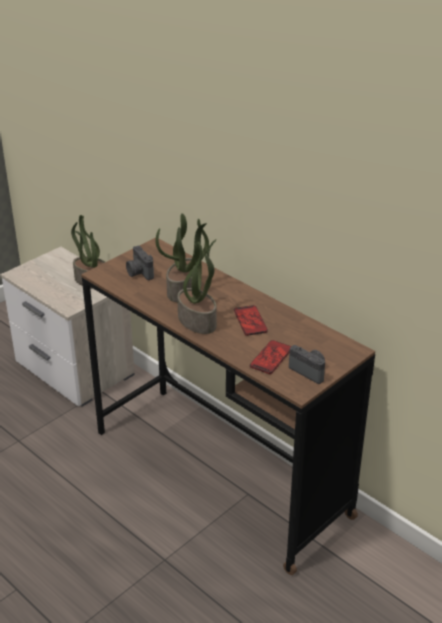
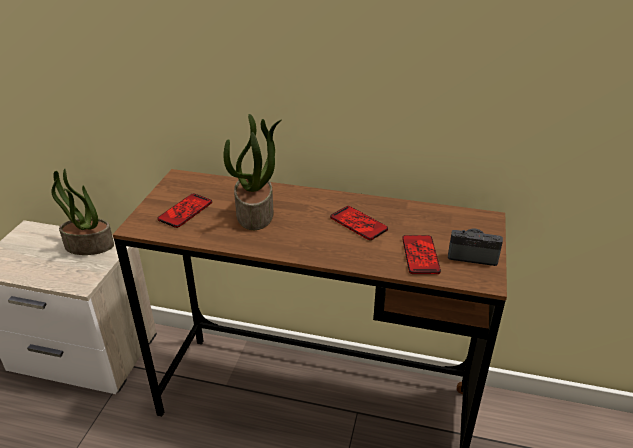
camera: 30 degrees left, 0 degrees up
camera [126,246,154,280] -> phone [157,194,212,228]
potted plant [177,239,217,334] -> none

